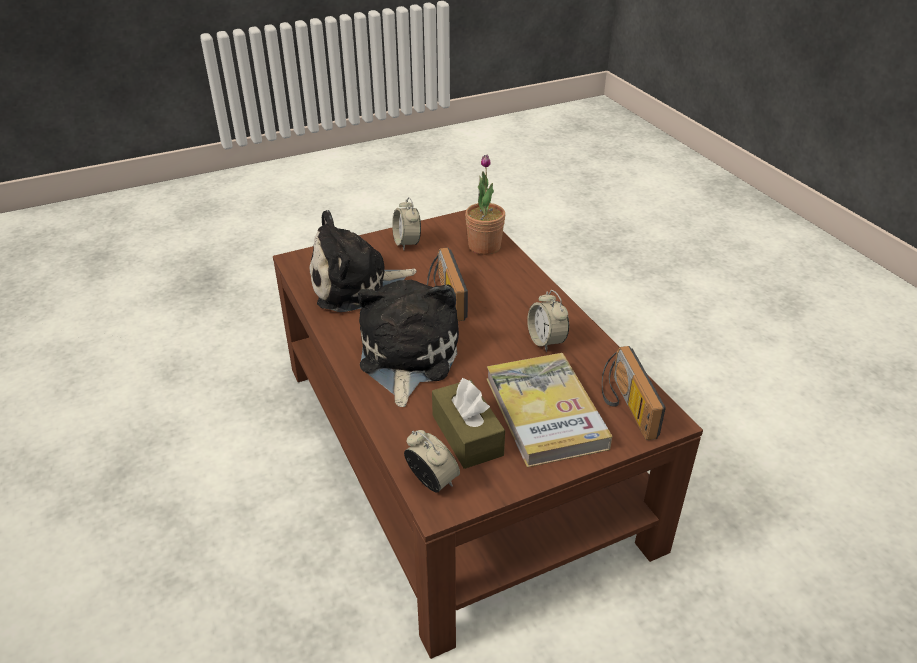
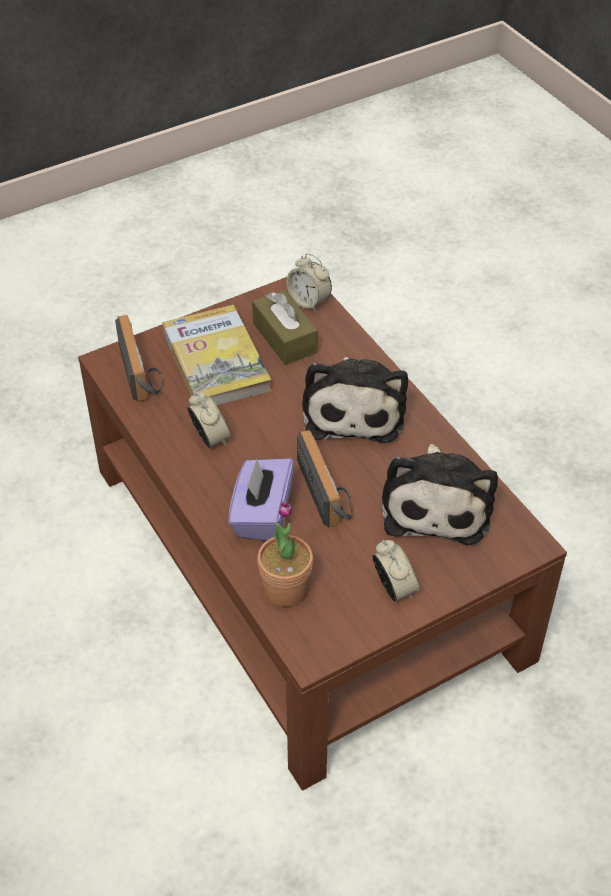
camera: 175 degrees right, 10 degrees up
plush toy [310,210,417,312] -> plush toy turned 120 degrees clockwise [382,444,498,545]
none -> purple tissue box [228,459,294,541]

